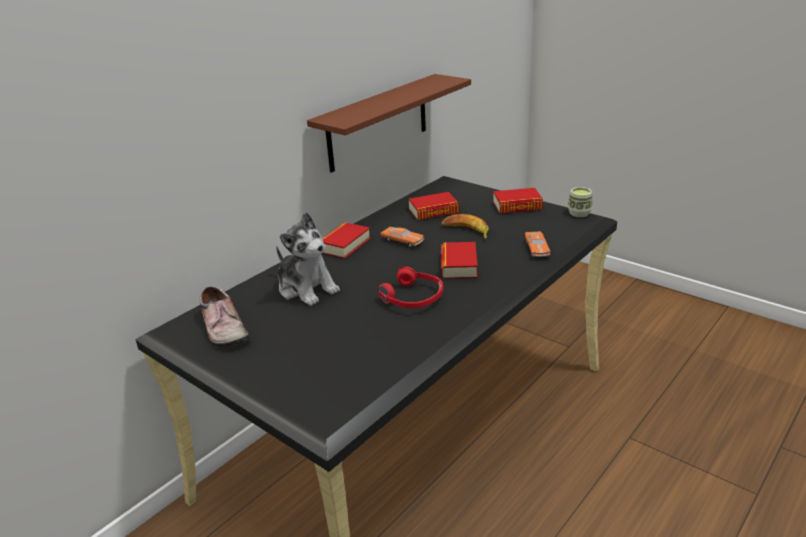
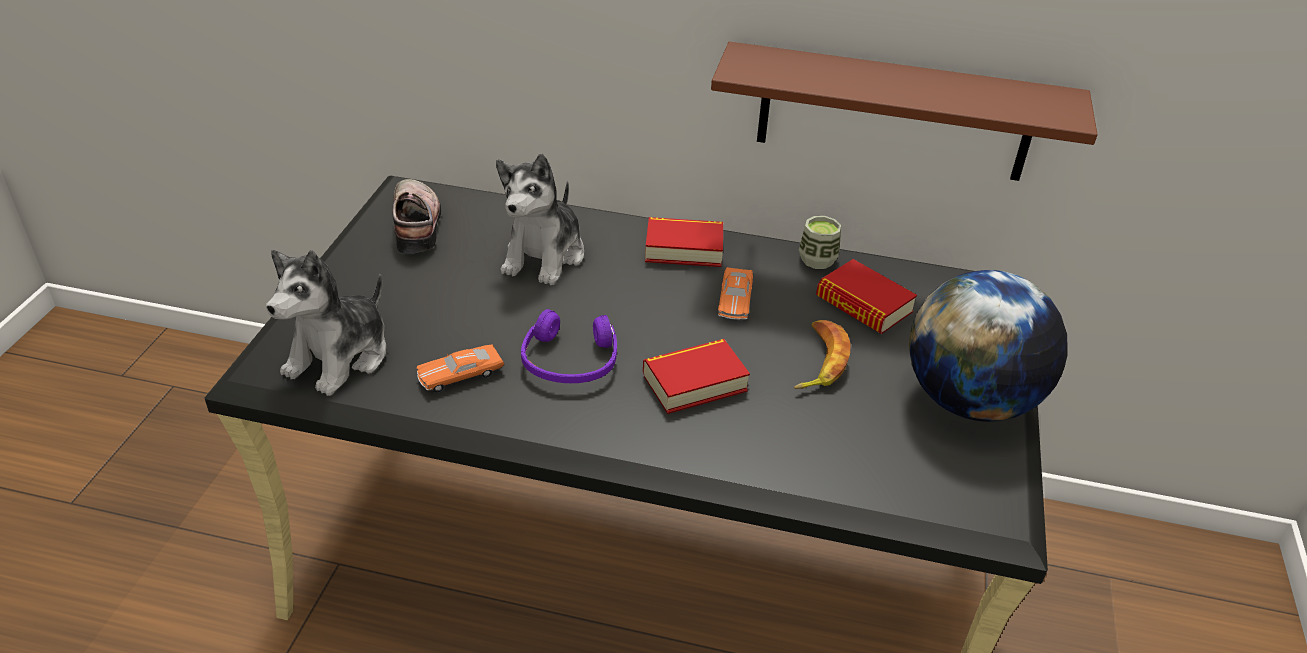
camera: 60 degrees right, 10 degrees up
shoe [200,286,250,347] -> shoe turned 135 degrees clockwise [392,179,441,254]
red headphones [378,266,443,308] -> purple headphones [521,309,617,383]
book [493,188,543,213] -> globe [909,270,1068,422]
orange toy car [525,231,551,257] -> orange toy car moved to [417,344,504,393]
cup [568,187,592,217] -> cup moved to [799,216,841,269]
none -> plush toy [266,250,386,396]

